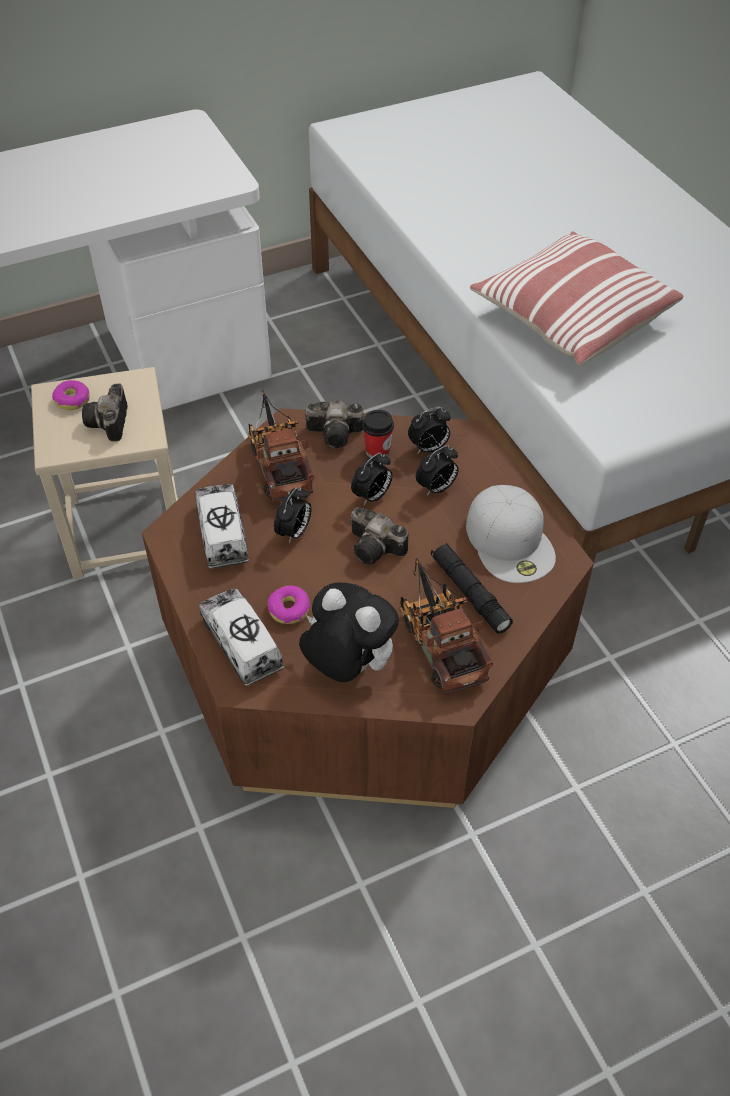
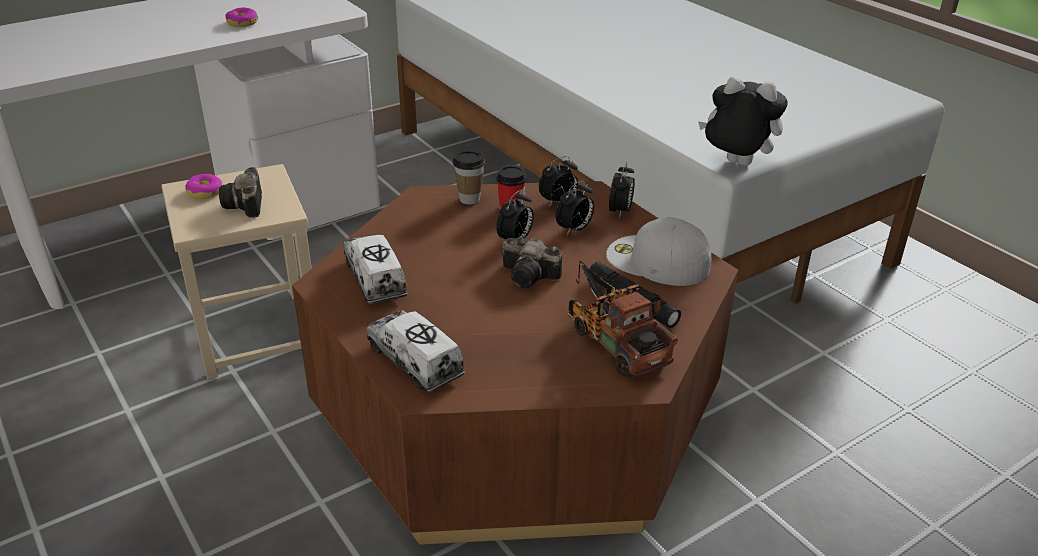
camera: 10 degrees left, 15 degrees down
toy truck [248,390,314,502] -> none
donut [268,585,311,624] -> donut moved to [225,7,258,27]
alarm clock [274,487,311,544] -> alarm clock moved to [609,162,635,218]
plush toy [299,582,399,682] -> plush toy moved to [698,76,788,166]
camera [305,400,363,448] -> cup [453,150,485,205]
white cap [466,485,556,583] -> white cap turned 150 degrees clockwise [606,217,712,286]
pillow [470,231,683,365] -> none

